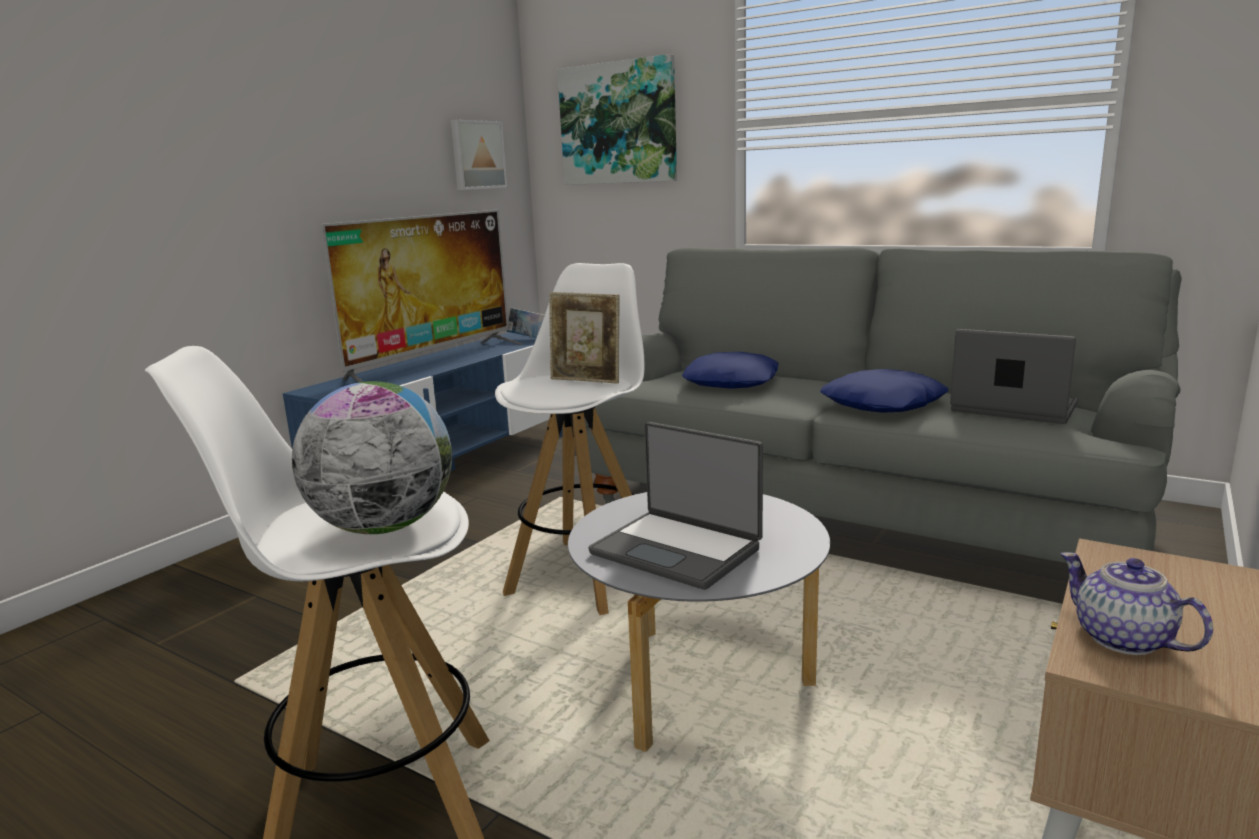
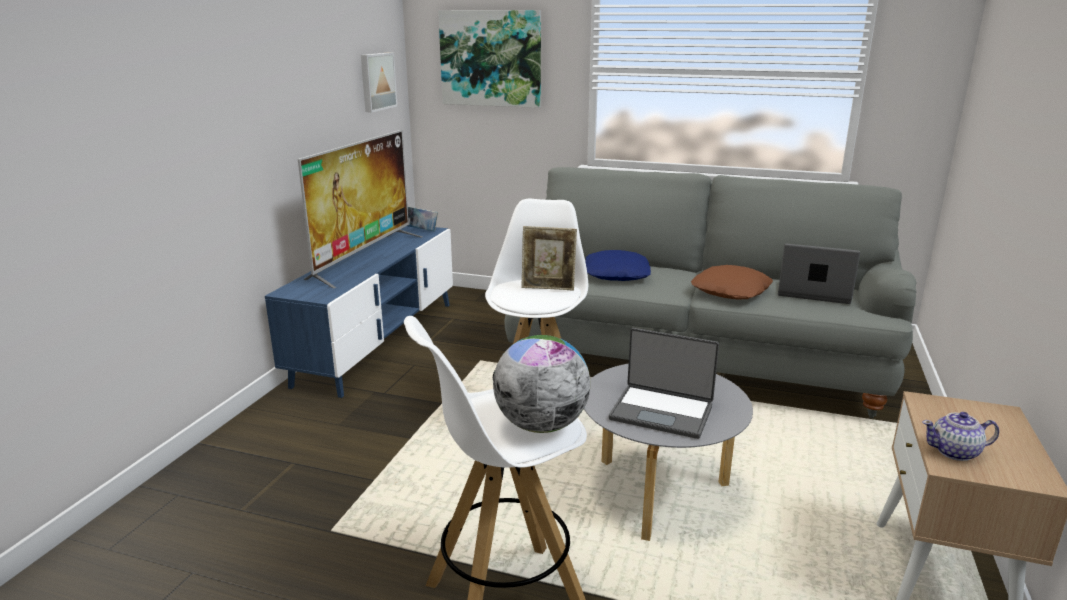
camera: 15 degrees left, 5 degrees up
blue pillow [820,369,949,413] -> brown pillow [691,265,773,300]
teapot [1060,552,1213,655] -> teapot turned 45 degrees counterclockwise [922,412,999,461]

